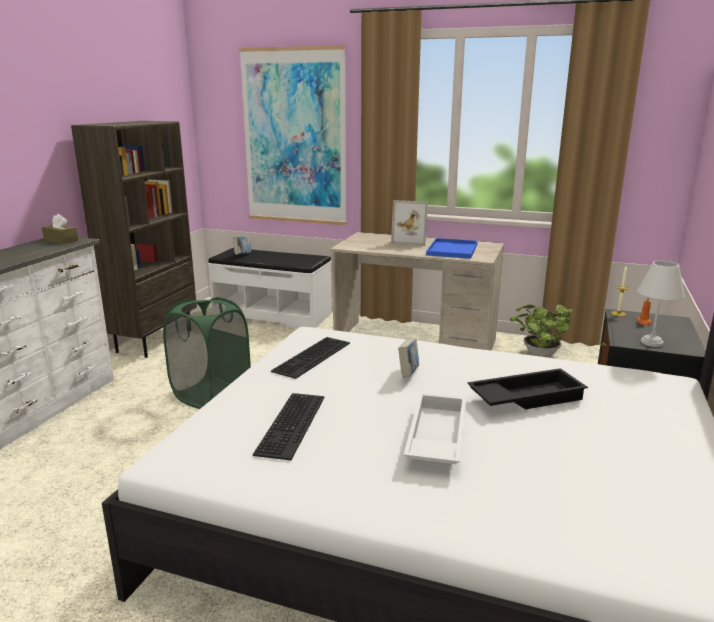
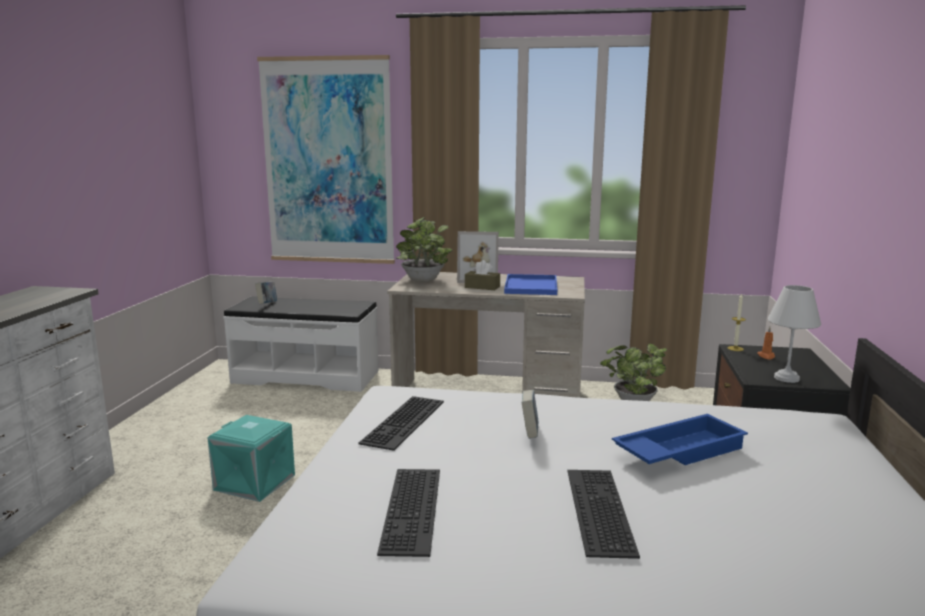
camera: 10 degrees left, 5 degrees down
brown tissue box [42,214,78,244] -> brown tissue box moved to [465,260,500,290]
brown bookcase [71,121,196,358] -> none
green laundry basket [163,297,251,409] -> turquoise storage box [208,415,295,502]
white tray [404,393,466,464] -> keyboard [568,470,640,559]
black tray [467,368,588,409] -> blue tray [612,414,748,465]
none -> potted plant [396,217,452,282]

